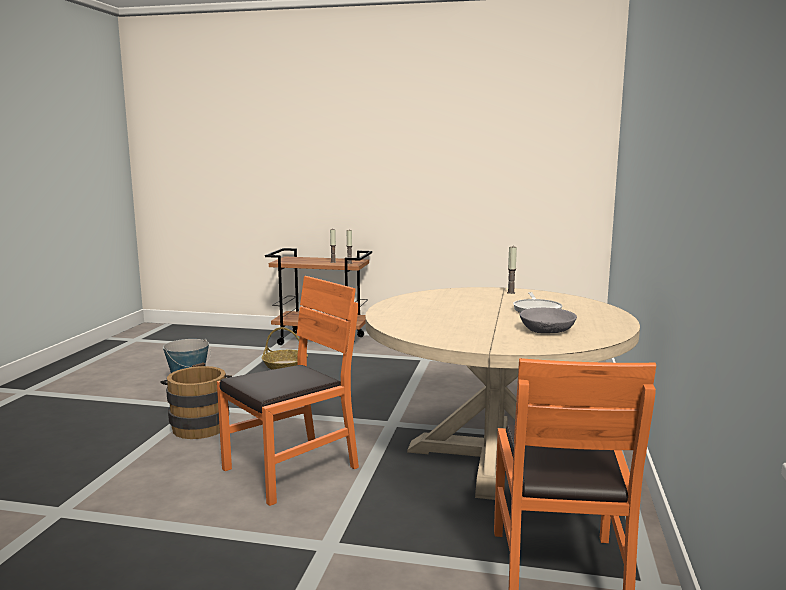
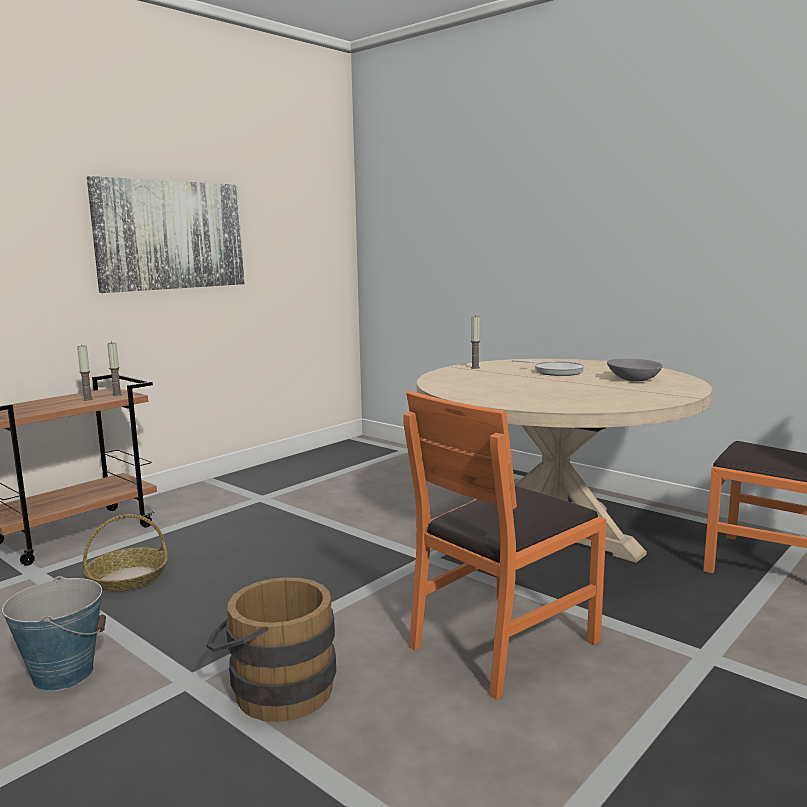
camera: 60 degrees left, 0 degrees up
orange chair [217,276,359,506] -> orange chair turned 120 degrees counterclockwise [403,391,607,700]
none -> picture [87,176,245,293]

